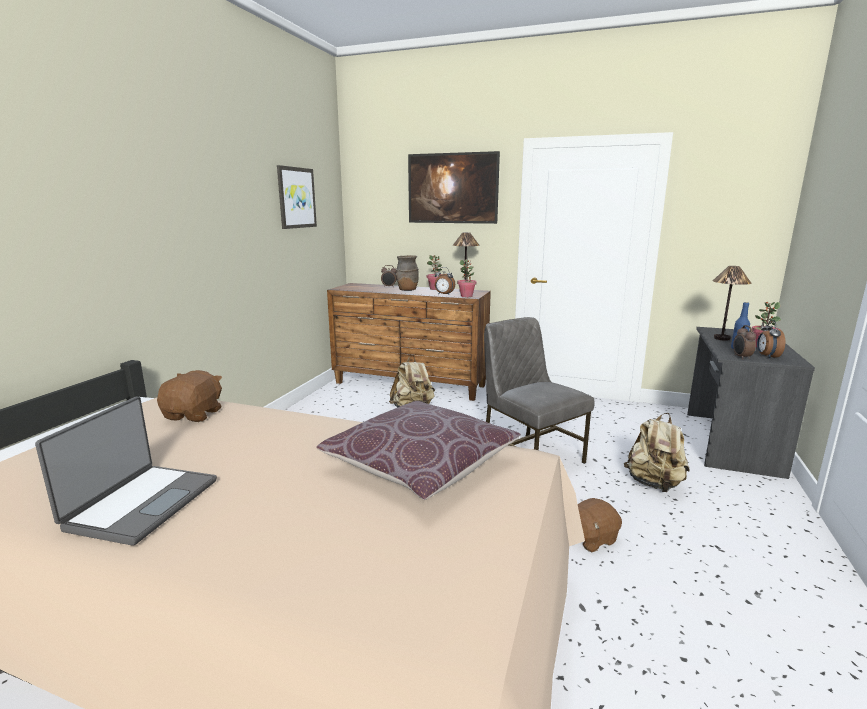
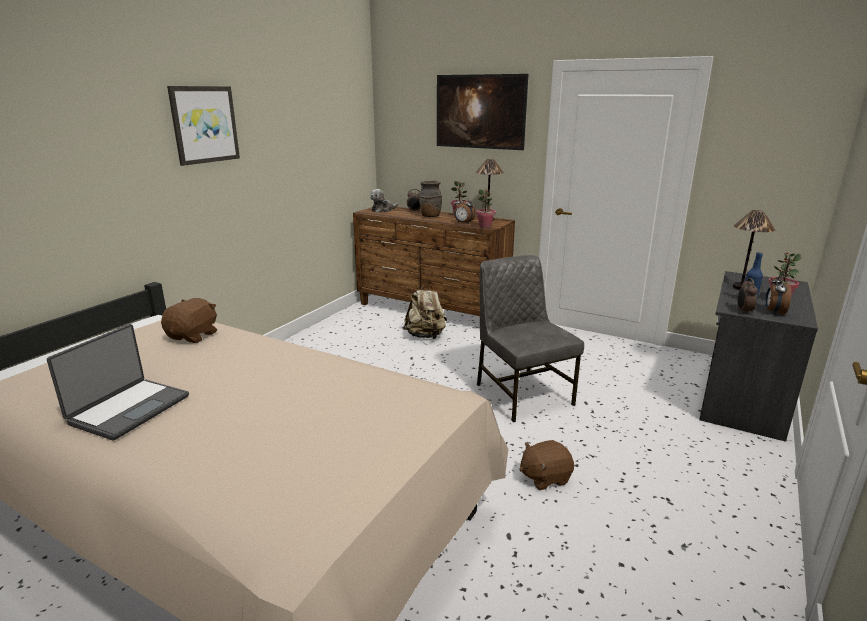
camera: 10 degrees right, 5 degrees up
picture [277,165,317,229] -> picture moved to [167,86,240,166]
brown pillow [316,401,521,500] -> none
beige backpack [624,413,690,492] -> none
none -> plush toy [370,189,398,213]

